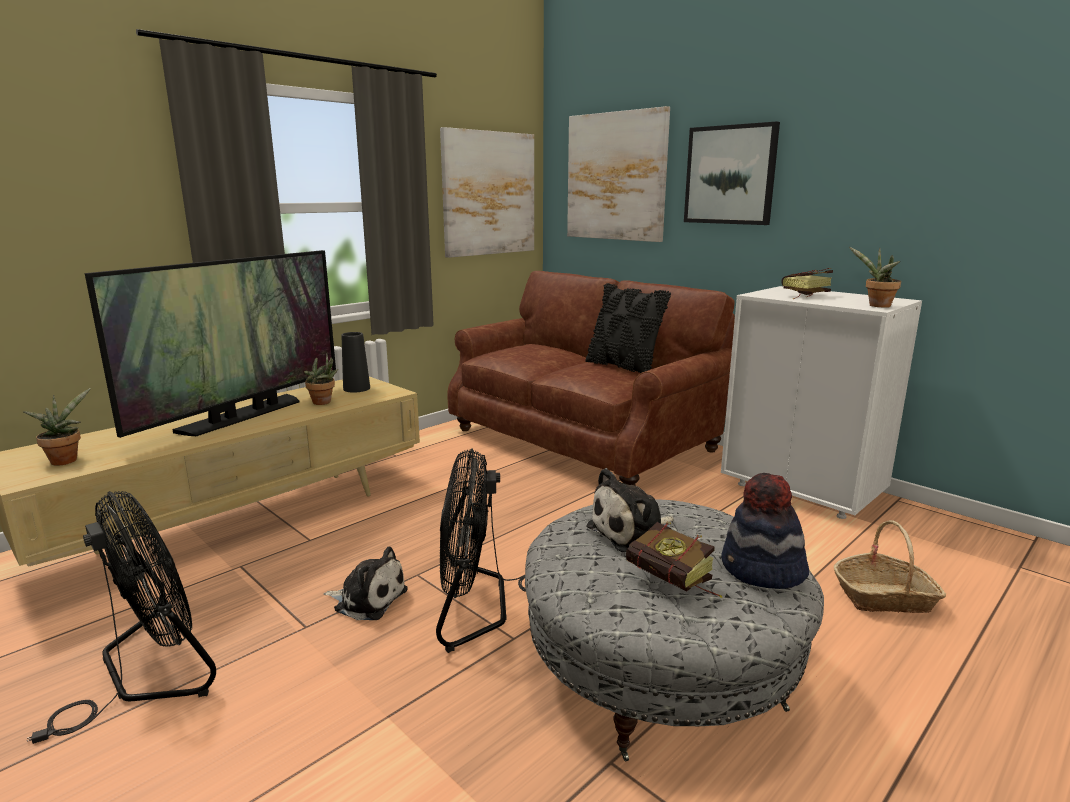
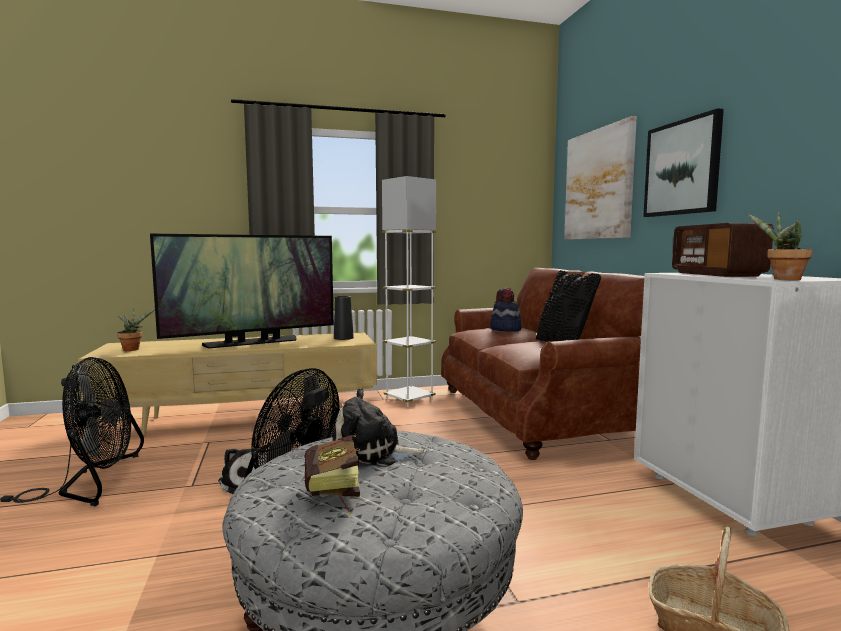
camera: 30 degrees right, 10 degrees down
potted plant [304,353,338,405] -> none
picture [440,127,534,258] -> none
hat [721,473,809,589] -> hat moved to [490,288,522,332]
book [781,268,833,299] -> radio [672,223,774,277]
none -> white floor lamp [382,176,436,407]

